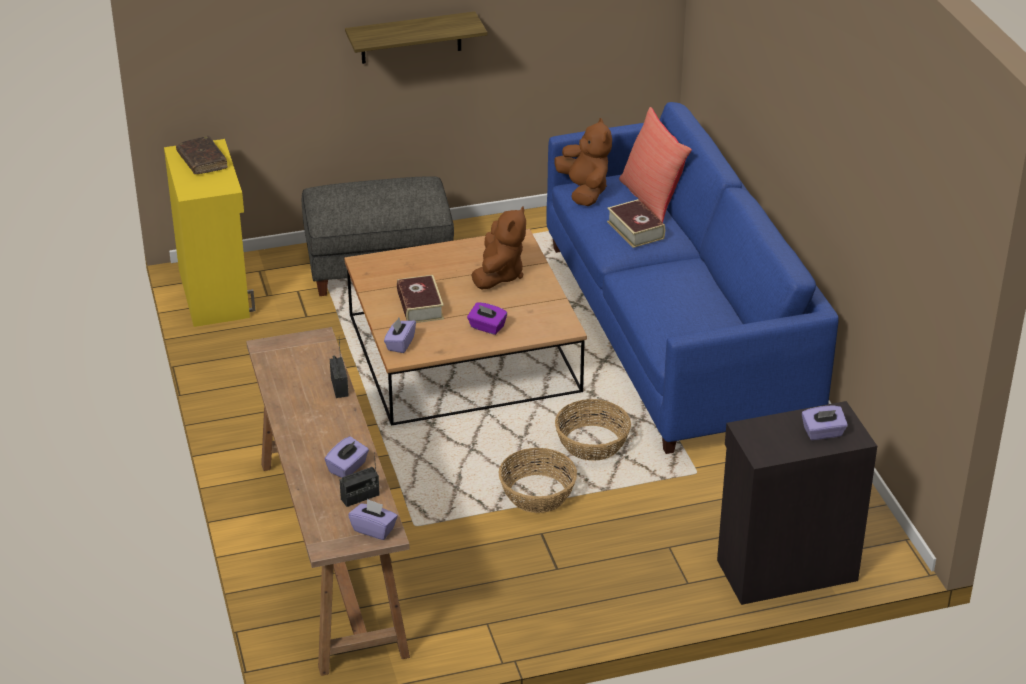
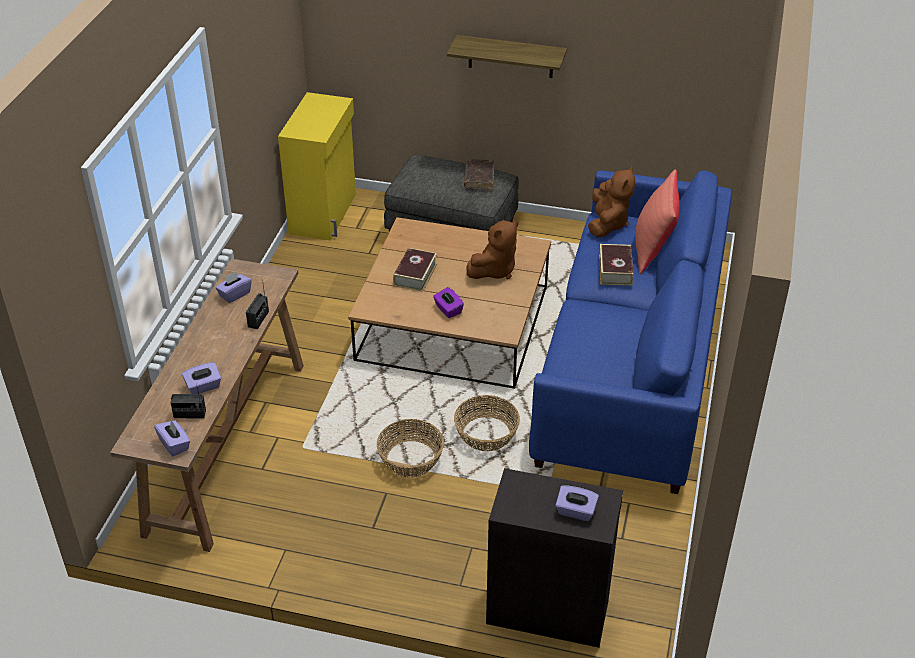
camera: 30 degrees right, 5 degrees up
brown book [176,136,228,174] -> brown book moved to [464,159,494,190]
purple tissue box [384,318,416,353] -> purple tissue box moved to [215,271,252,303]

